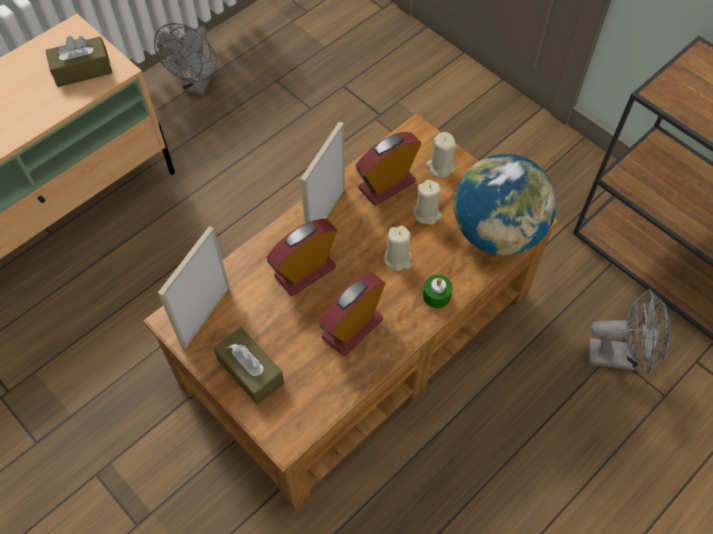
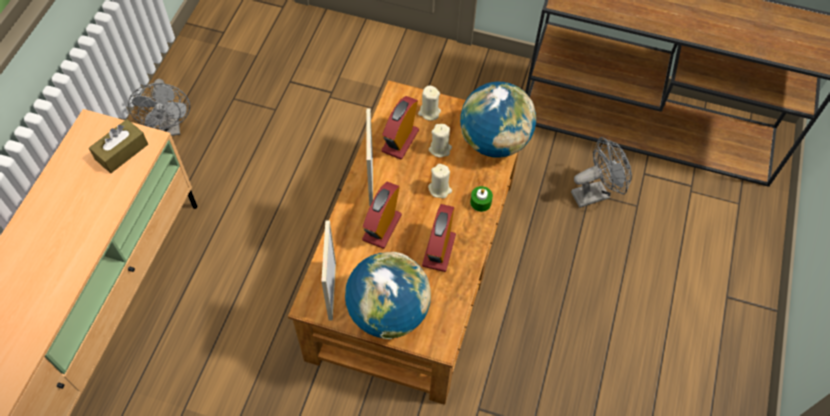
camera: 30 degrees left, 0 degrees up
brown tissue box [213,327,284,405] -> globe [345,252,431,340]

